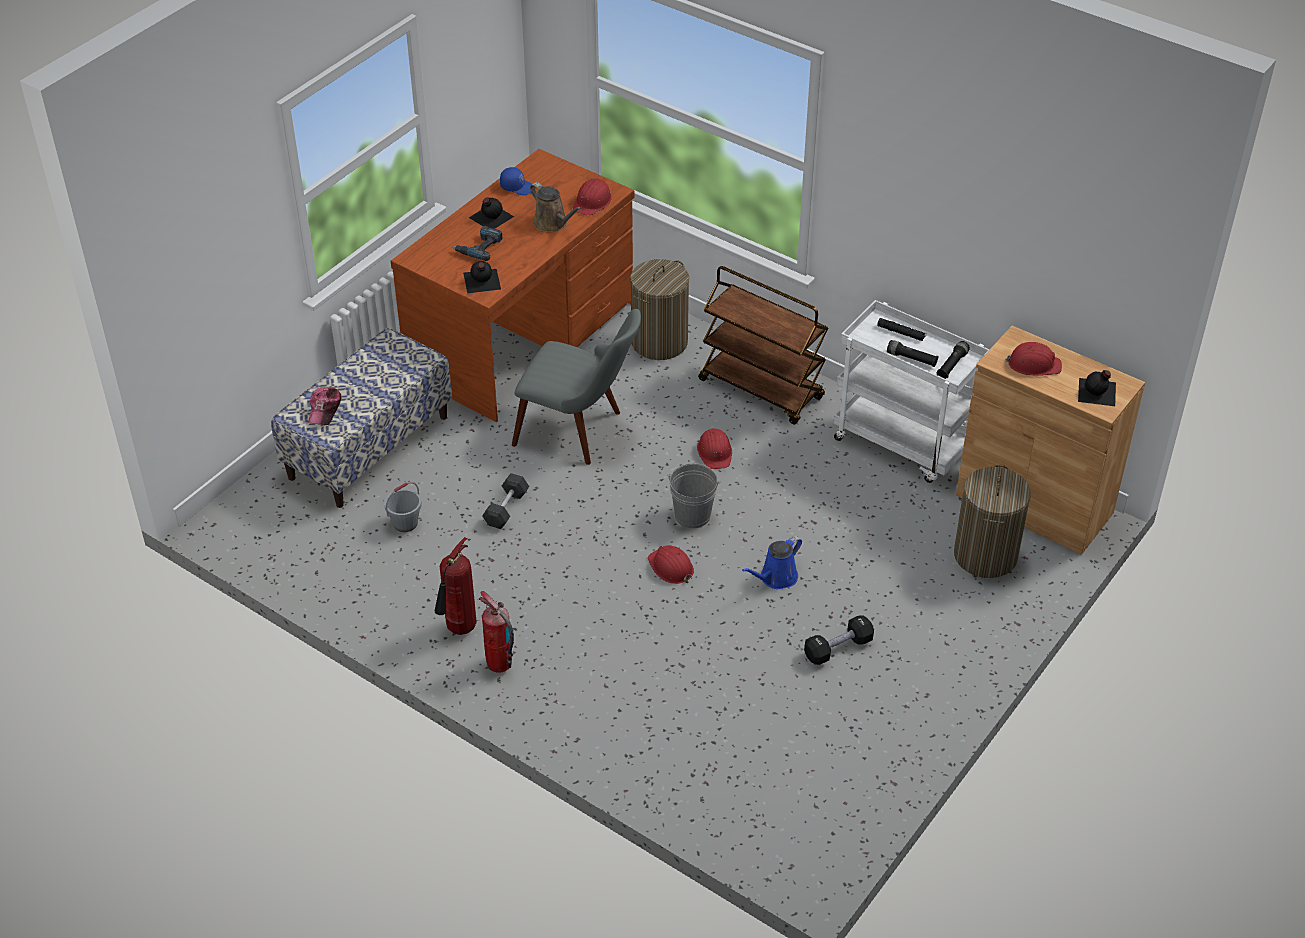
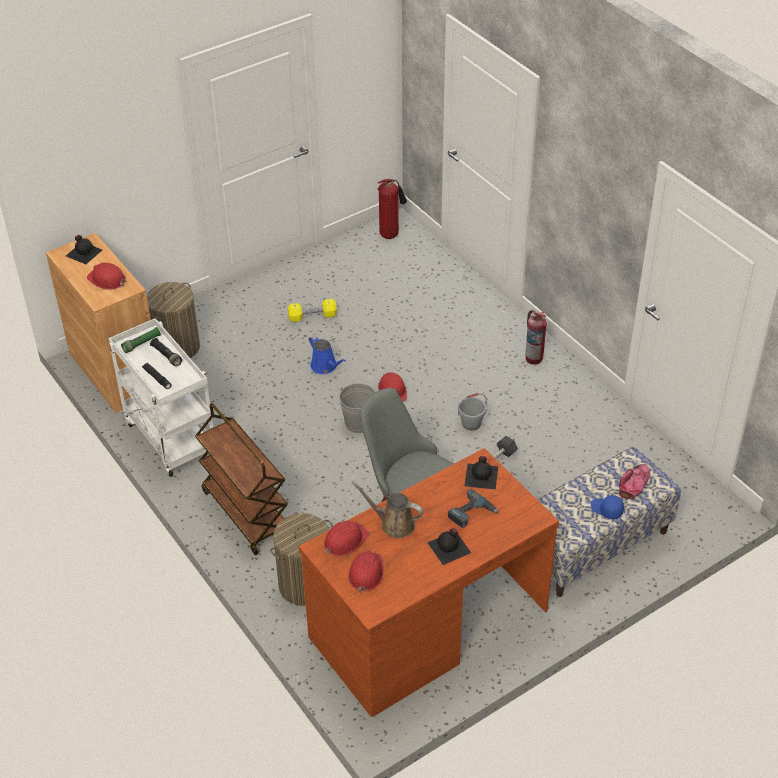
camera: 160 degrees left, 0 degrees up
grey bucket [384,482,422,532] -> grey bucket moved to [458,393,487,430]
fire extinguisher [435,537,477,635] -> fire extinguisher moved to [377,179,407,239]
blue cap [500,167,536,195] -> blue cap moved to [591,495,624,519]
brown watering can [530,182,582,232] -> brown watering can turned 45 degrees counterclockwise [352,482,423,538]
red hard hat [697,428,732,469] -> red hard hat moved to [348,550,384,593]
blue watering can [742,536,802,589] -> blue watering can turned 75 degrees clockwise [309,335,346,374]
black dumbbell [804,616,874,665] -> yellow dumbbell [288,299,337,322]
black flashlight [937,341,970,379] -> green flashlight [121,327,161,353]

